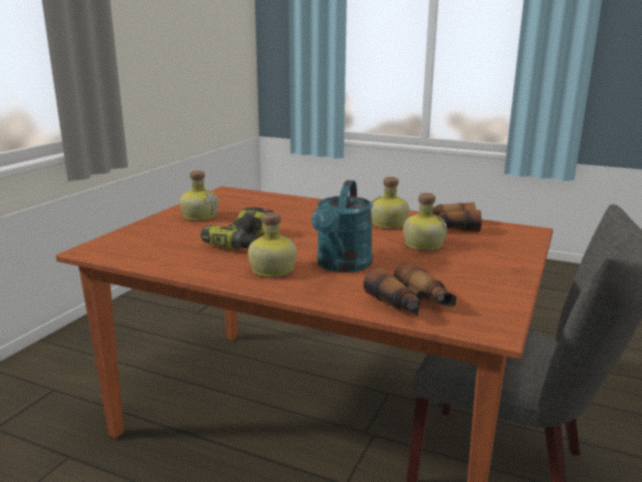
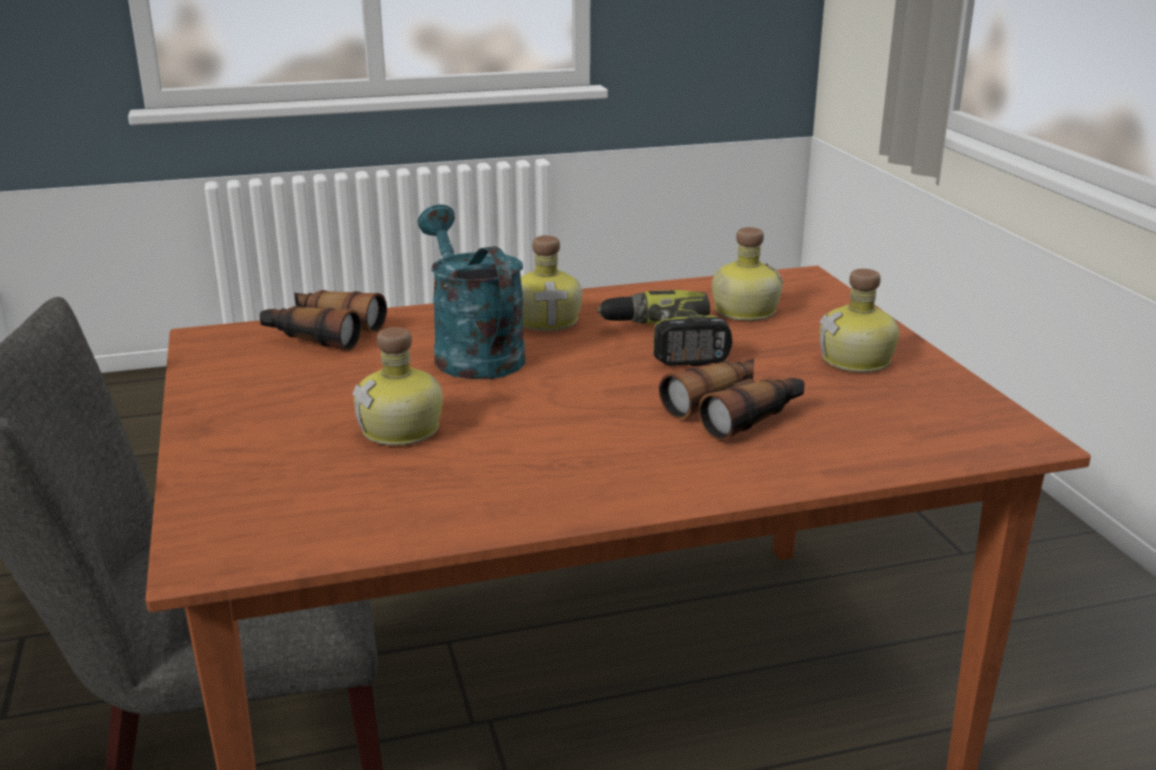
camera: 140 degrees right, 5 degrees up
bottle [371,177,410,229] -> bottle moved to [712,227,783,321]
binoculars [433,202,482,232] -> binoculars moved to [659,359,805,441]

